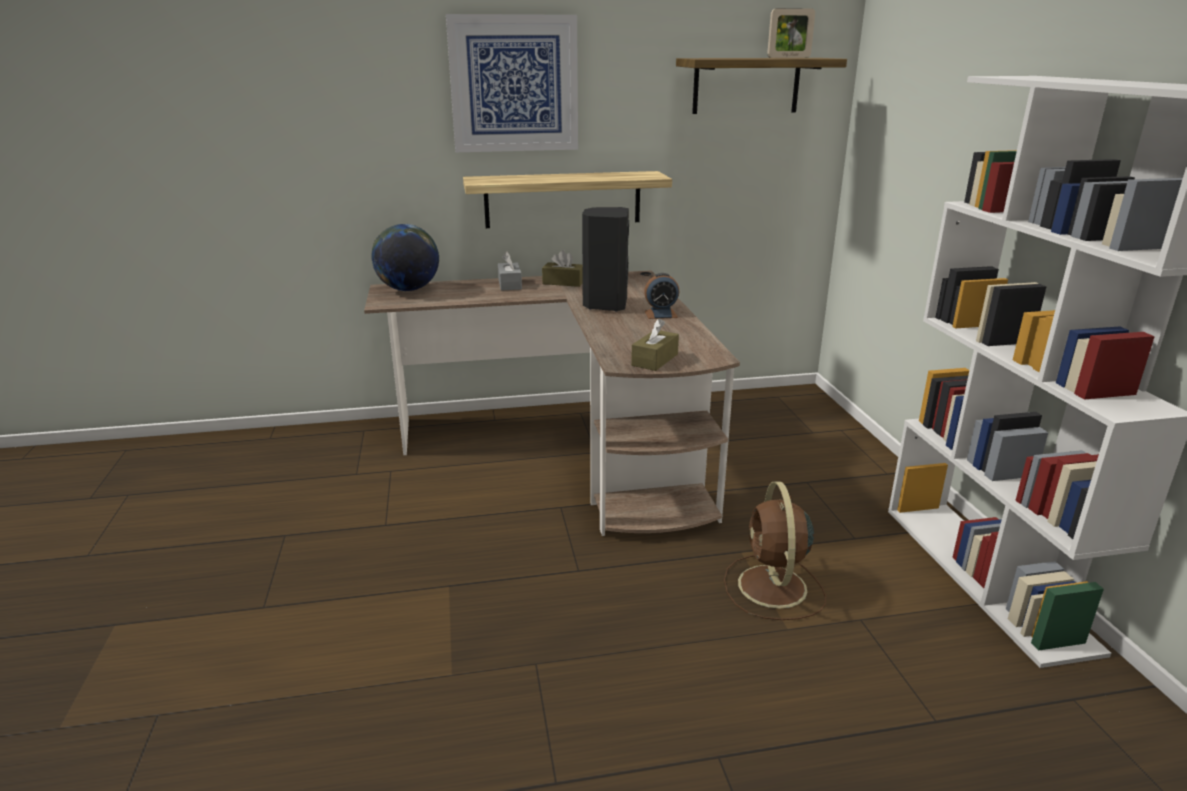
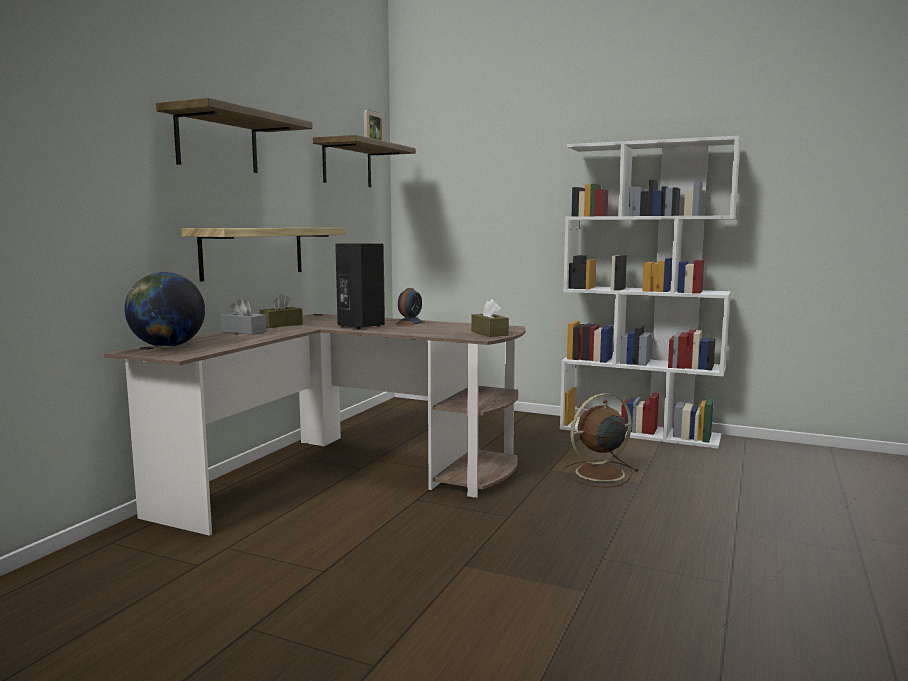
camera: 55 degrees left, 15 degrees down
picture [446,14,578,152] -> shelf [156,98,313,173]
brown fan [724,481,826,620] -> brown fan turned 120 degrees clockwise [563,393,639,488]

